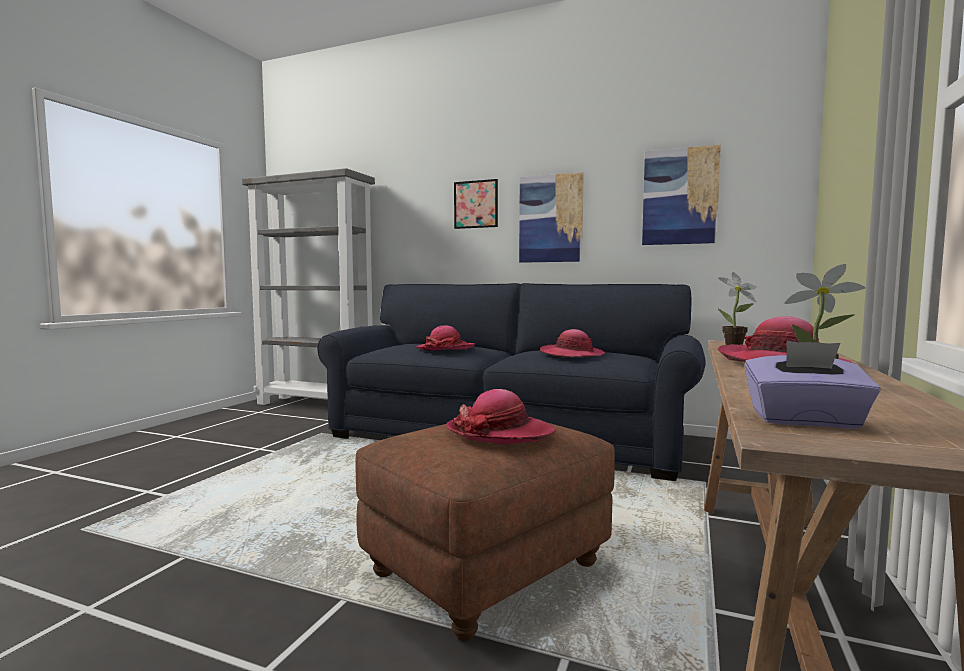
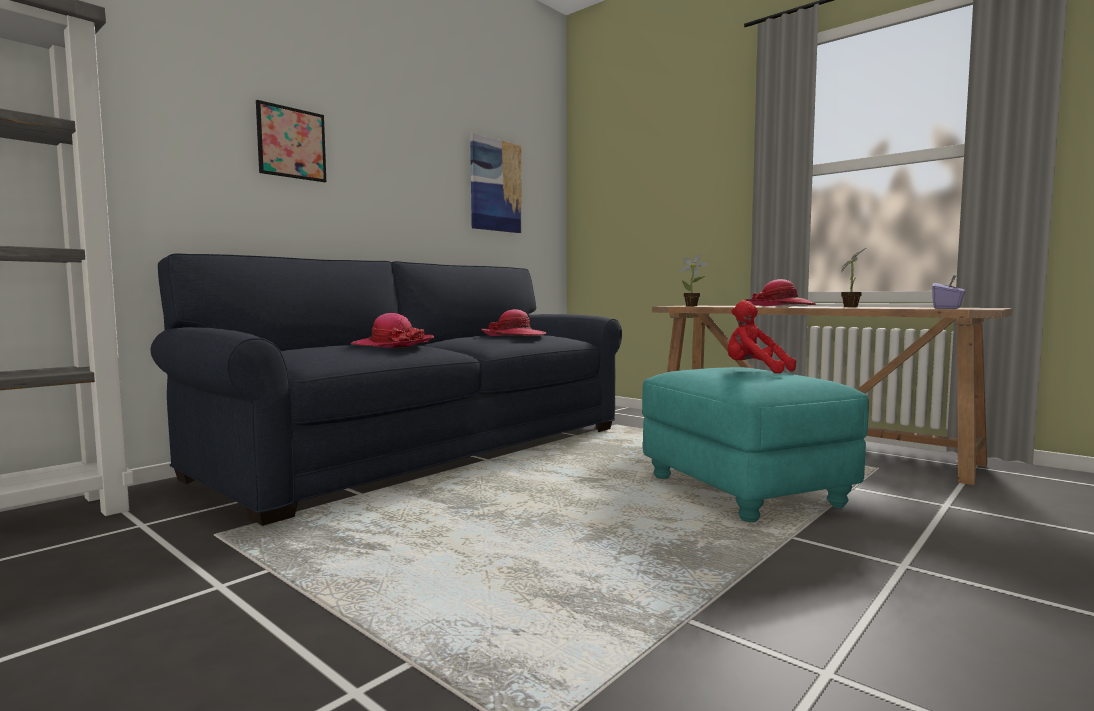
camera: 70 degrees left, 0 degrees up
brown ottoman [355,423,615,641] -> turquoise ottoman [642,367,869,522]
hat [446,389,555,444] -> red plush toy [728,300,796,374]
picture [519,172,584,263] -> none

